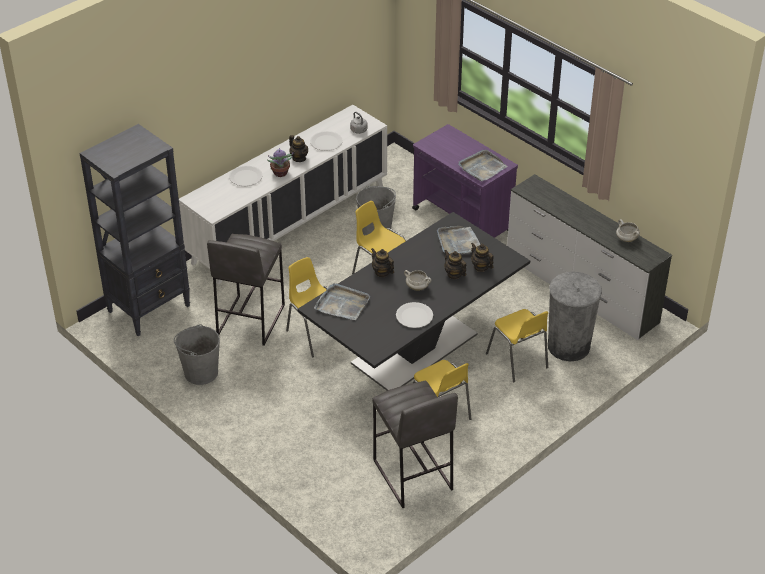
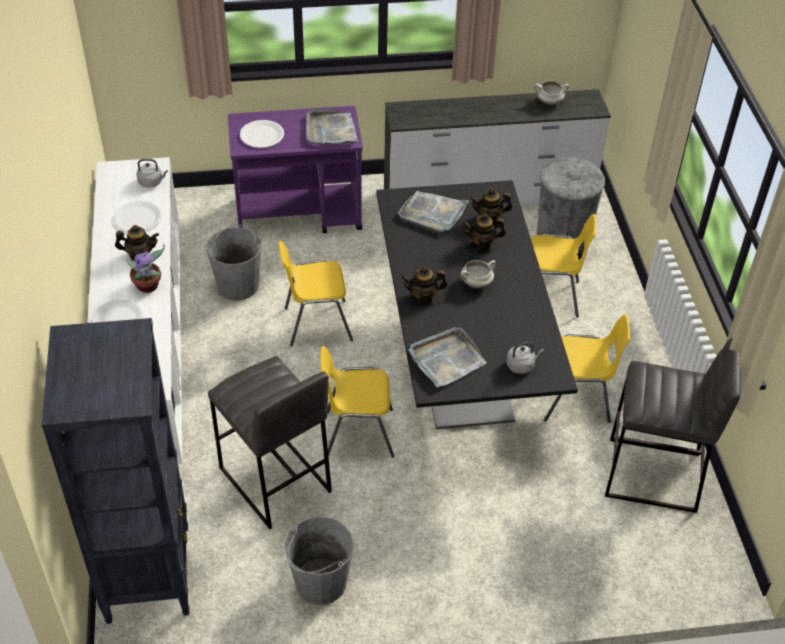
camera: 55 degrees left, 5 degrees up
white plate [396,302,433,328] -> white plate moved to [240,120,284,148]
none -> grey kettle [506,342,544,374]

